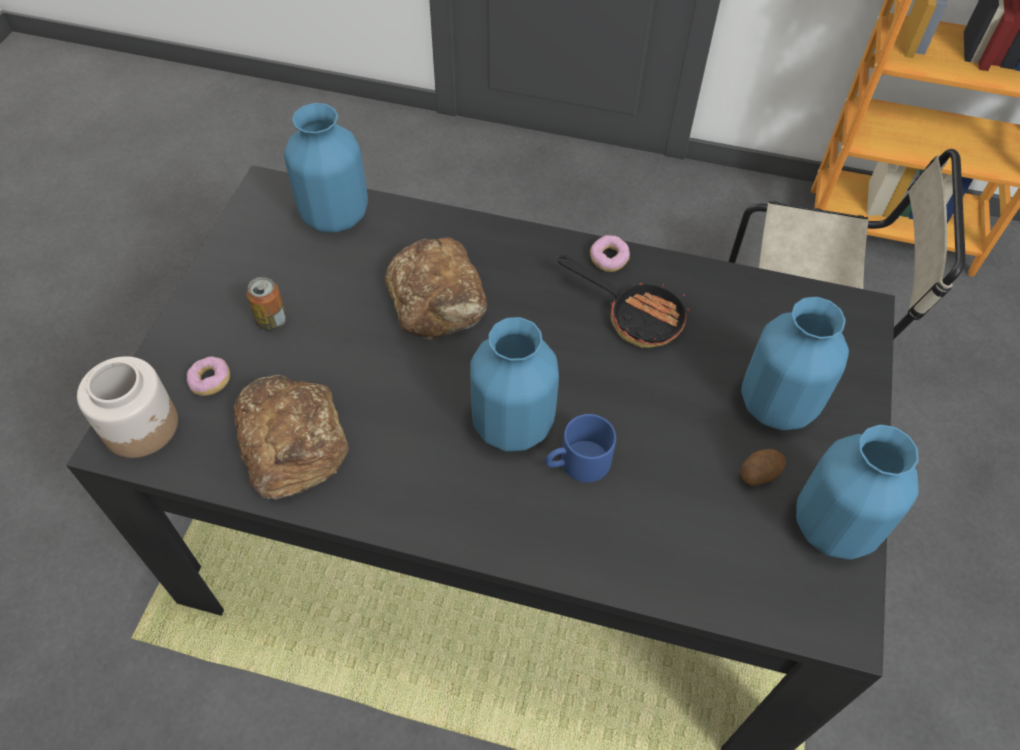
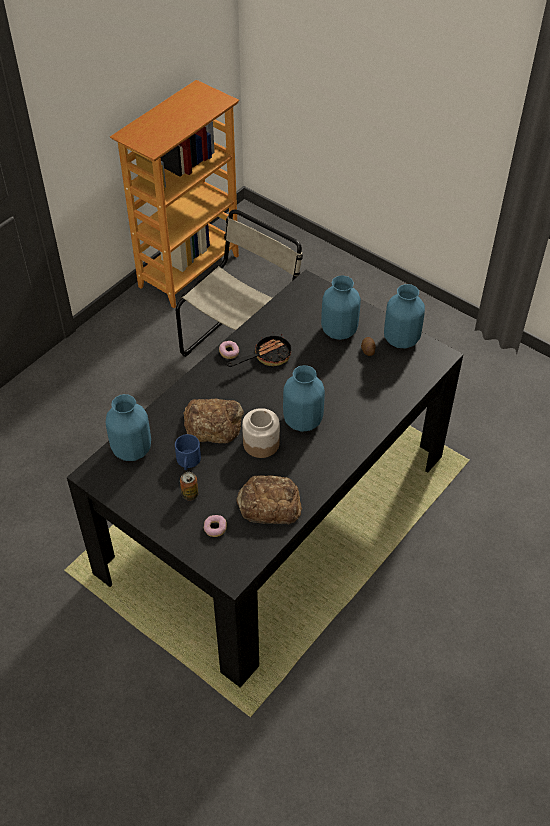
camera: 65 degrees left, 5 degrees down
jar [77,356,178,458] -> jar moved to [242,408,280,458]
blue mug [545,414,616,483] -> blue mug moved to [175,434,201,470]

